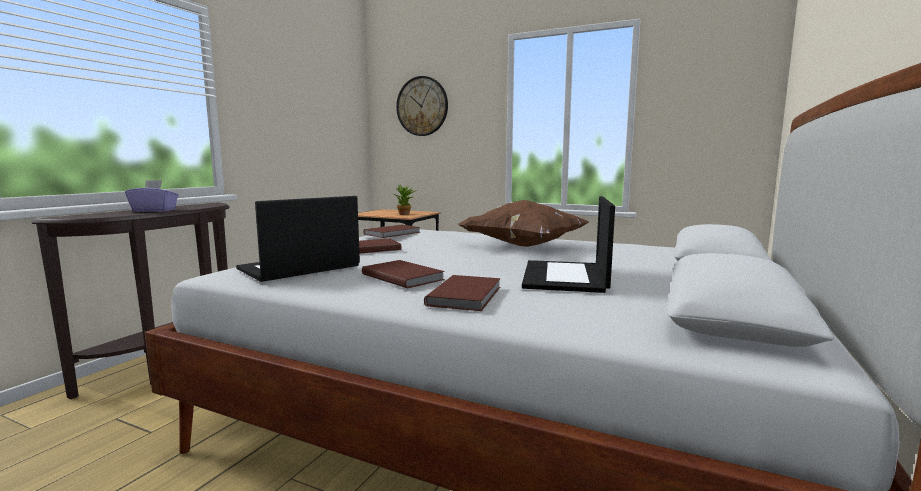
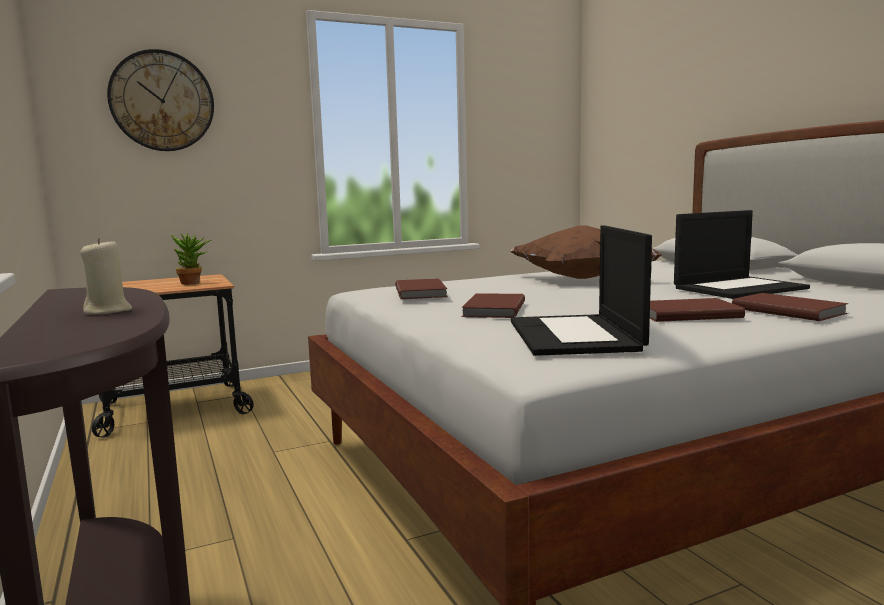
camera: 50 degrees left, 0 degrees up
purple tissue box [125,180,178,212] -> beige candle [80,238,132,315]
laptop [522,196,615,293] -> laptop turned 75 degrees counterclockwise [674,210,810,299]

